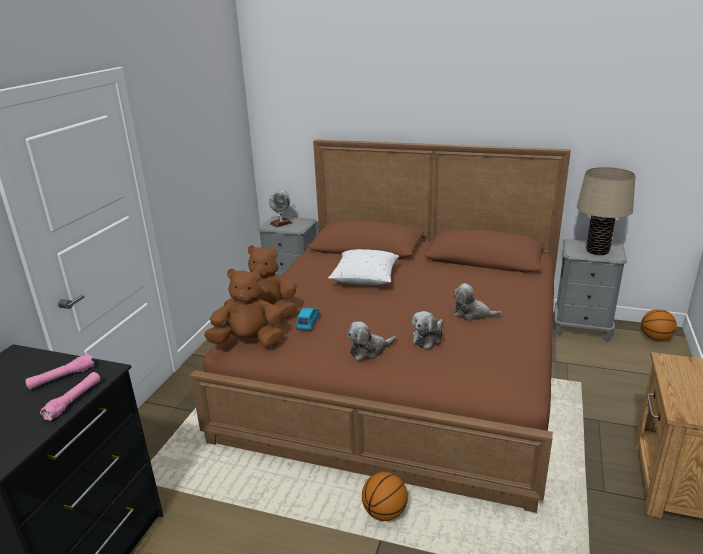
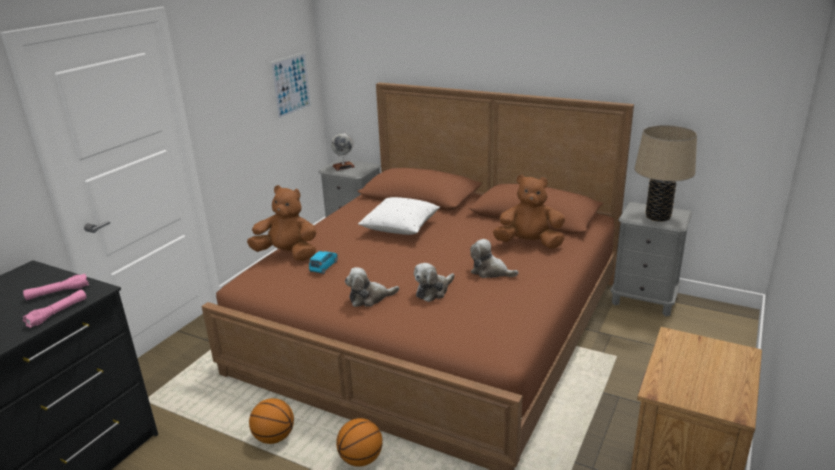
camera: 10 degrees right, 0 degrees up
brown plush toy [204,269,284,347] -> brown plush toy moved to [493,175,565,248]
basketball [641,309,677,341] -> basketball moved to [249,398,294,444]
none -> picture [269,52,312,121]

